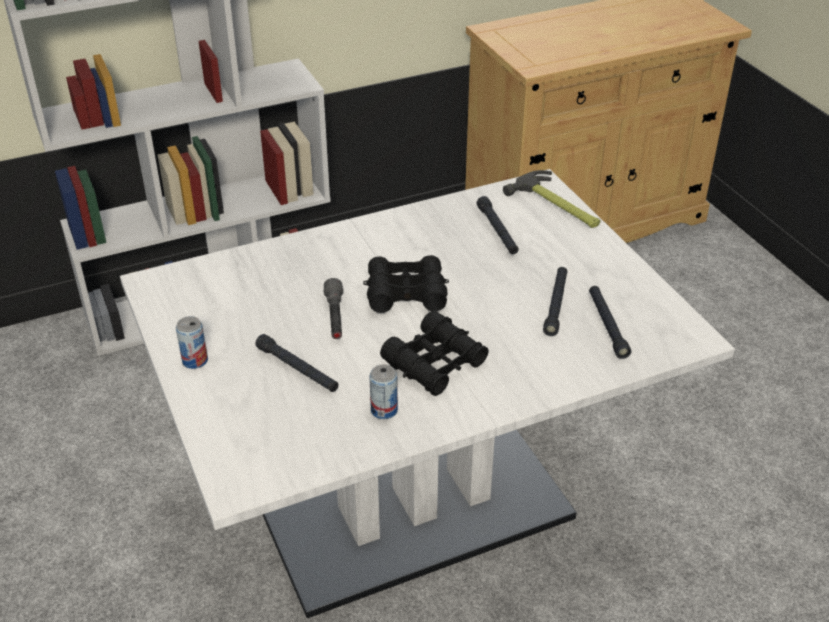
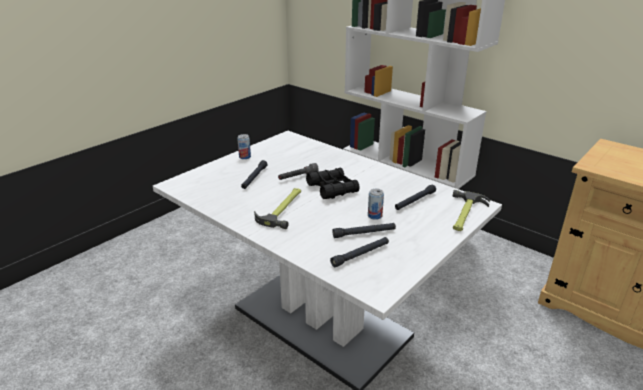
camera: 65 degrees right, 10 degrees down
can [369,364,398,419] -> can moved to [368,189,384,220]
black binoculars [380,311,489,396] -> hammer [254,188,301,229]

